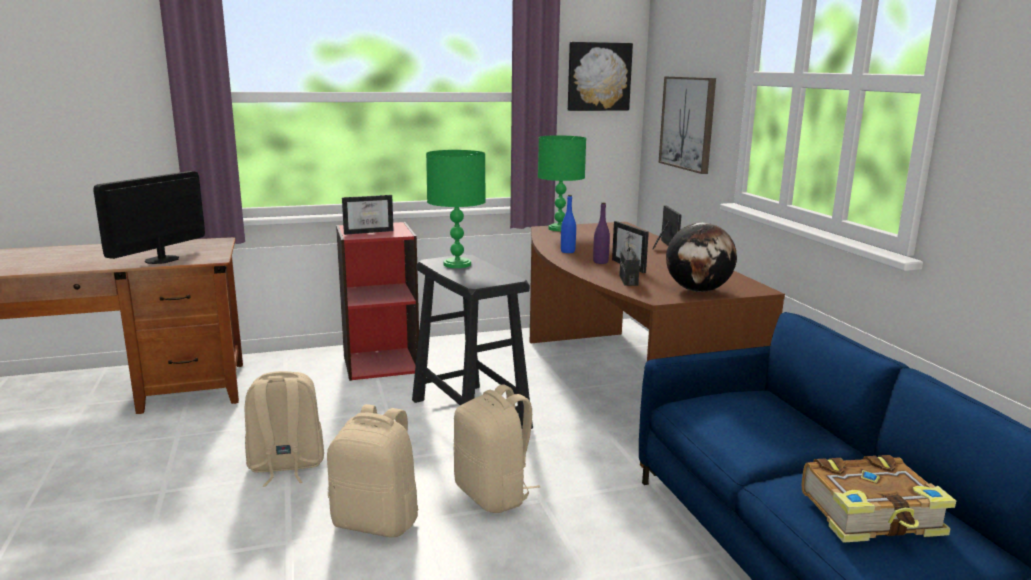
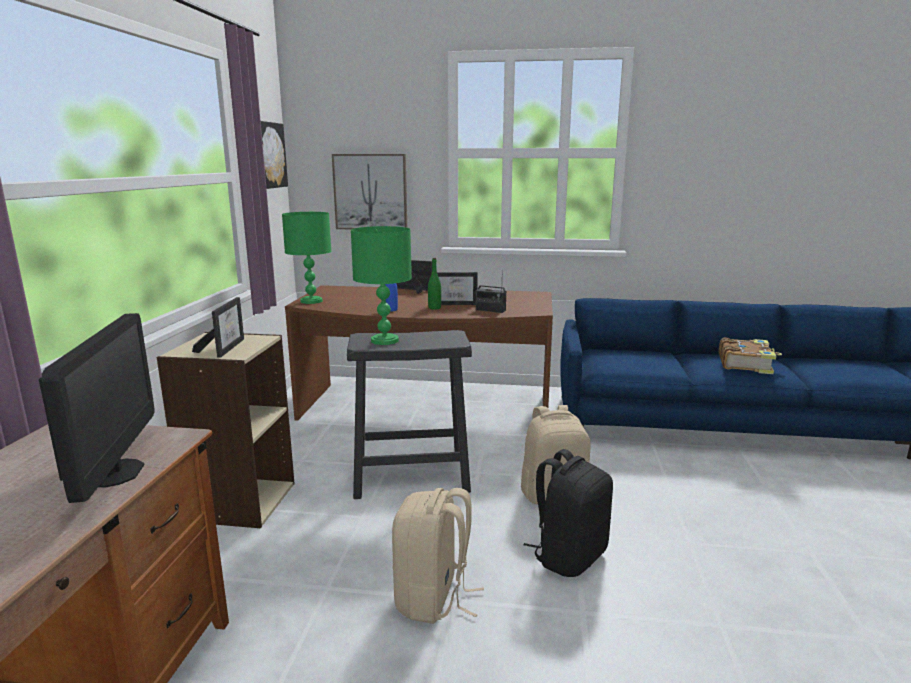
camera: 65 degrees left, 0 degrees up
monitor [93,171,205,264] -> monitor turned 150 degrees counterclockwise [39,313,155,503]
beige backpack [327,404,419,537] -> black backpack [523,449,613,577]
red bookcase [336,222,419,381] -> beige bookcase [157,332,295,528]
purple bottle [593,202,610,264] -> green bottle [428,258,441,310]
globe [666,223,737,292] -> none

